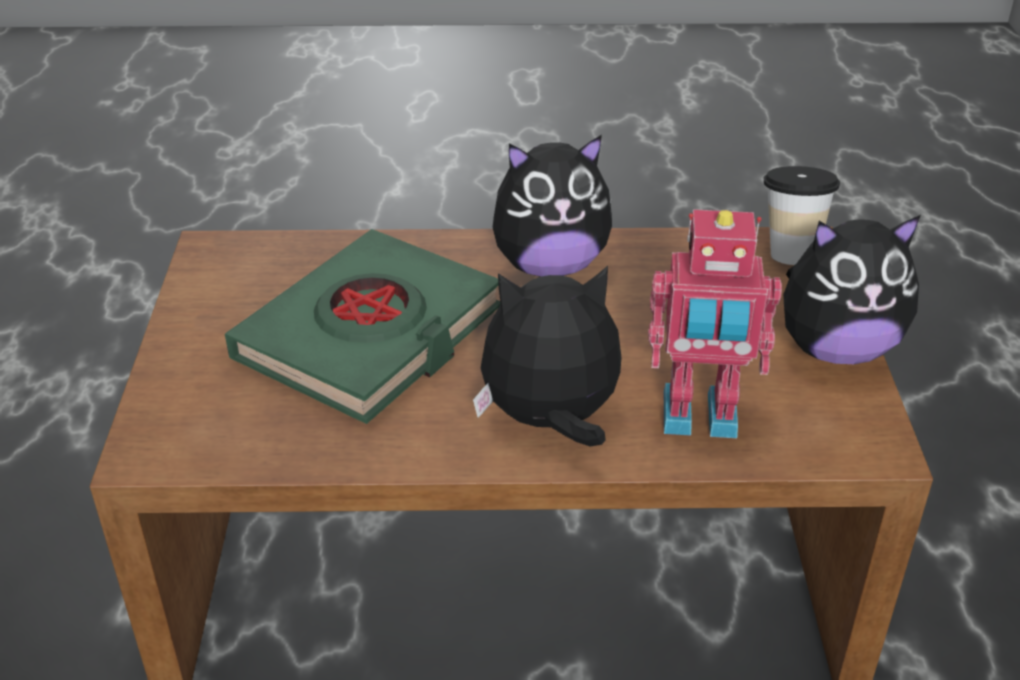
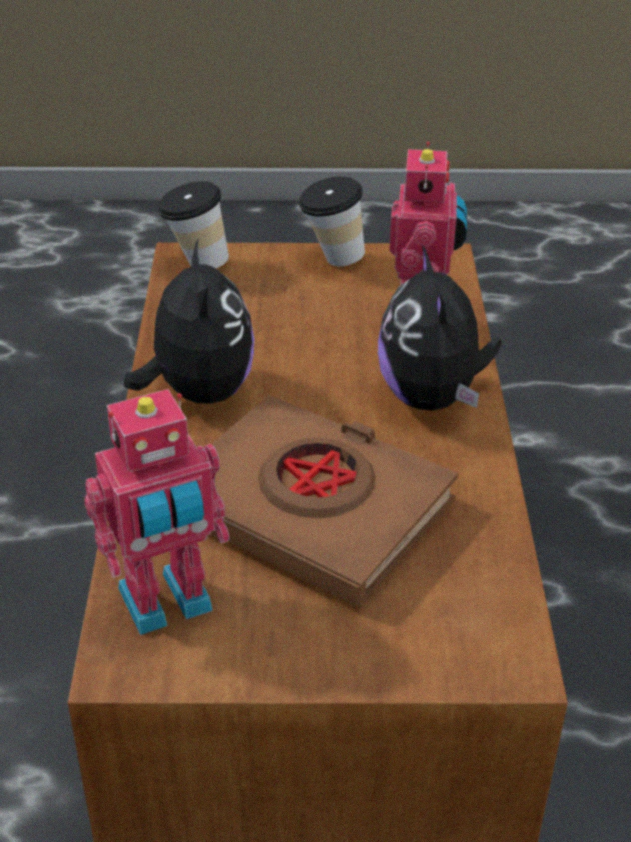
camera: 90 degrees left, 0 degrees up
green book [225,229,501,424] -> brown book [211,395,458,608]
plush toy [783,215,921,364] -> cup [299,176,365,266]
none -> toy robot [84,389,230,635]

